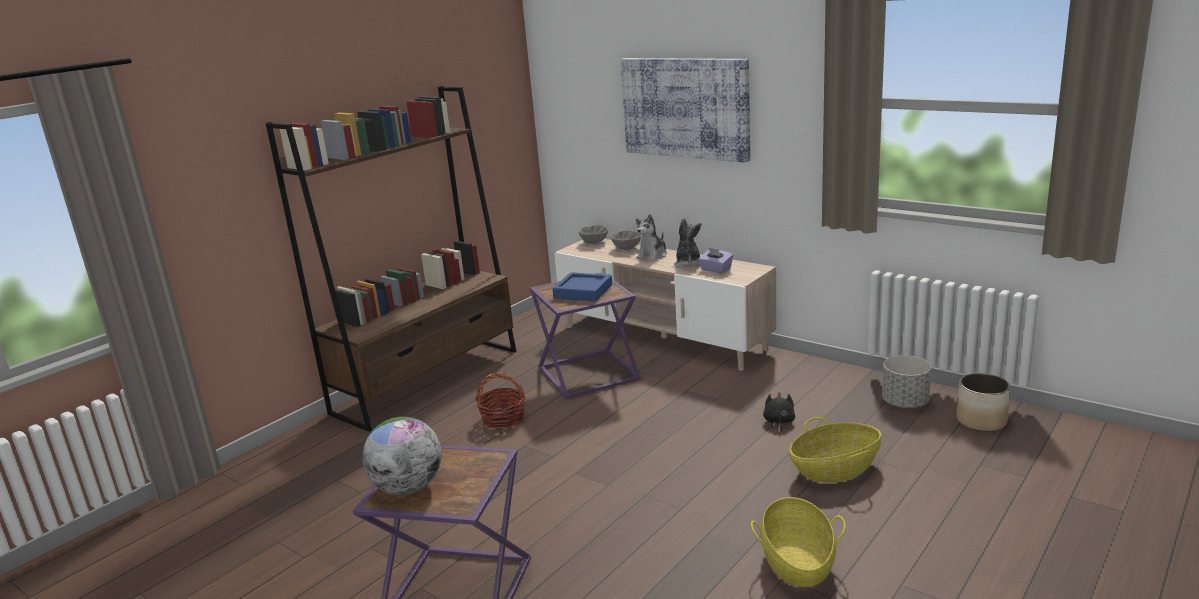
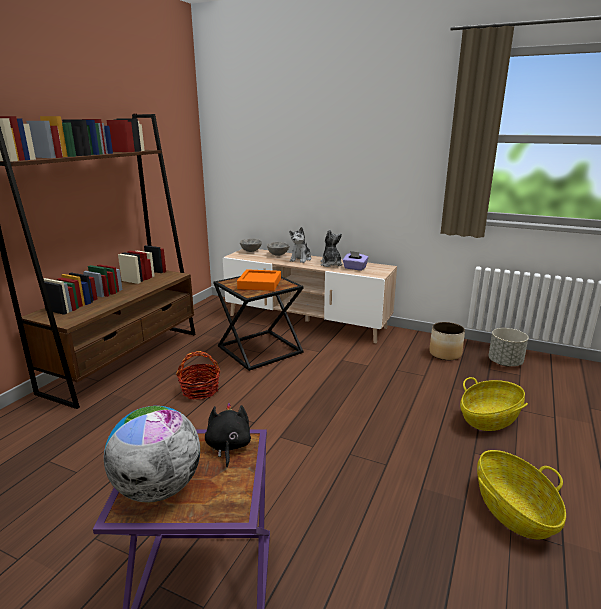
camera: 15 degrees left, 0 degrees up
purple side table [530,272,641,399] -> black side table [213,276,304,371]
blue tray [552,272,612,302] -> orange tray [237,269,281,291]
picture [620,58,750,163] -> none
black plush toy [763,392,795,432] -> black plush toy moved to [205,403,251,468]
planter [956,373,1011,431] -> planter moved to [429,322,465,360]

